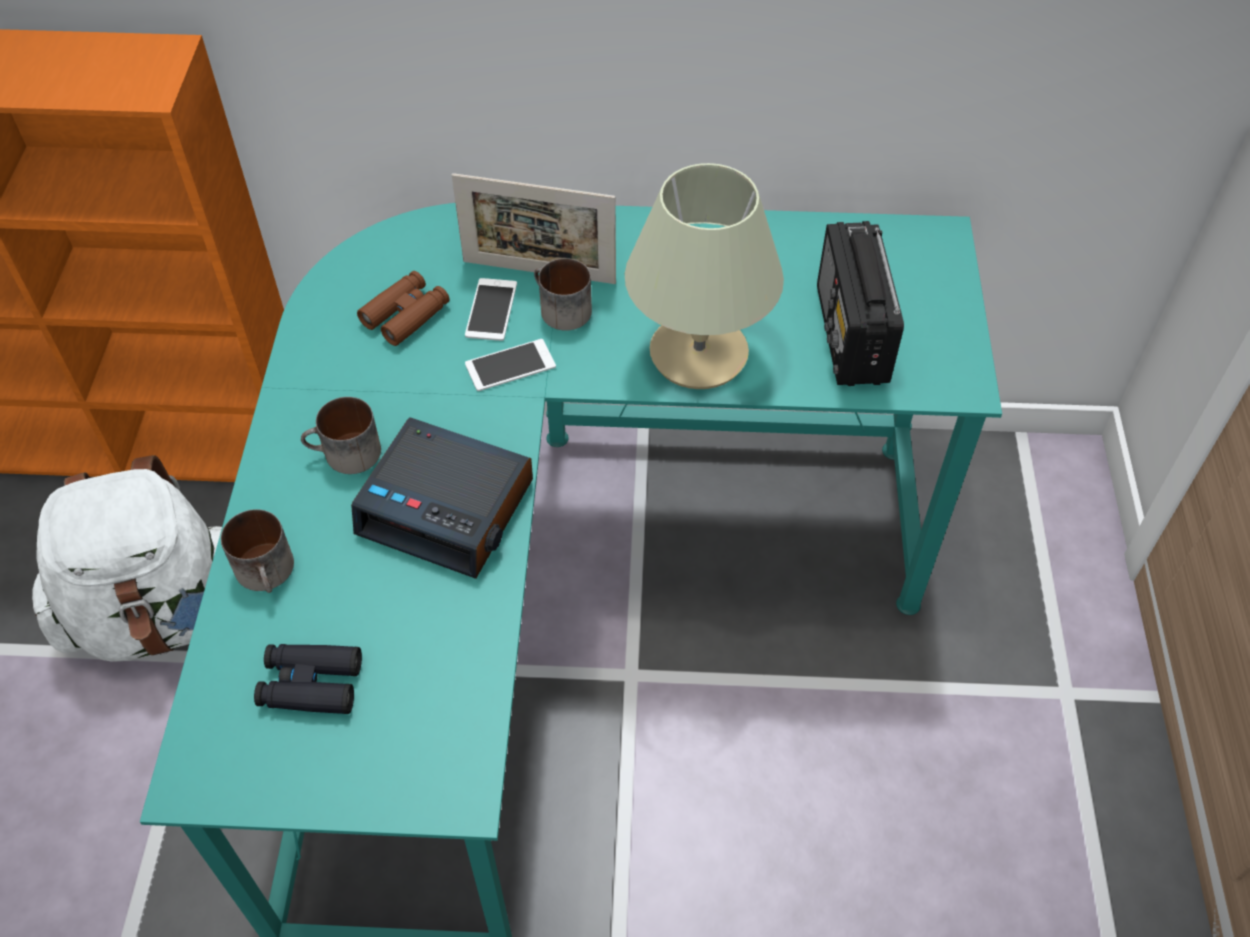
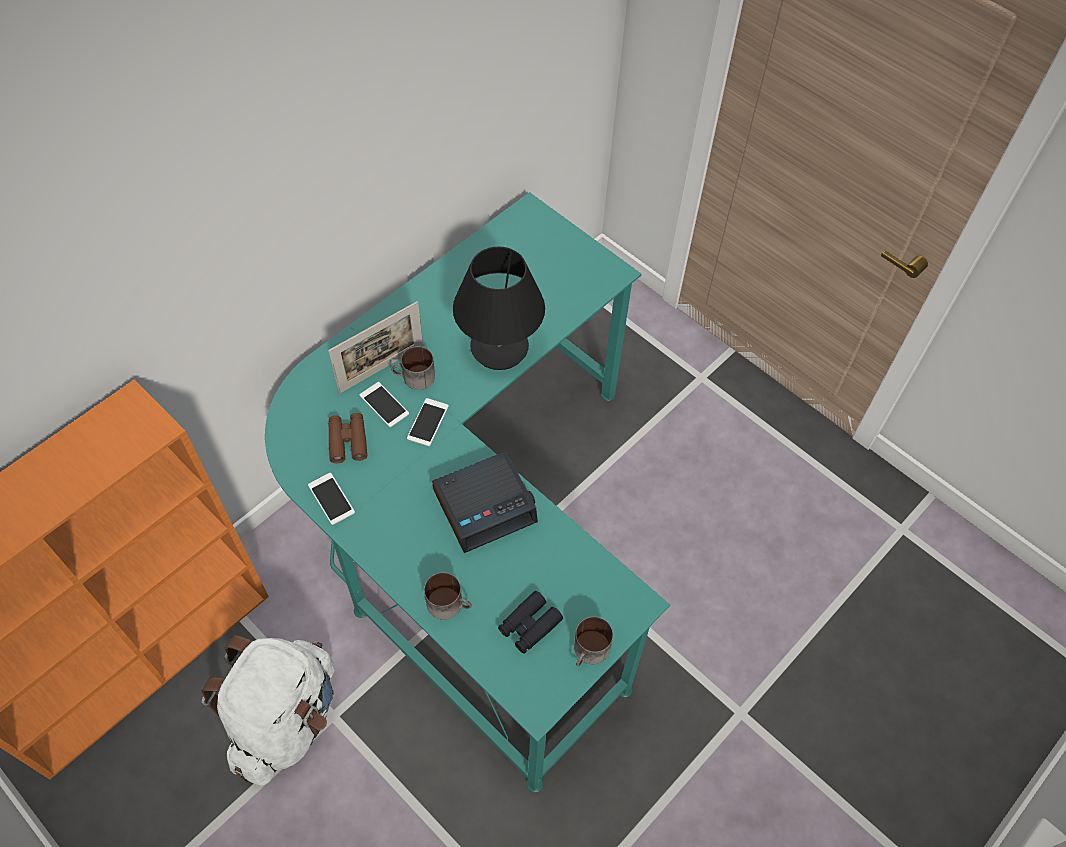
camera: 50 degrees left, 5 degrees up
mug [301,397,381,474] -> mug moved to [574,617,613,666]
beige table lamp [625,163,784,389] -> black table lamp [453,246,545,370]
radio [817,221,904,386] -> none
none -> phone [308,473,355,525]

